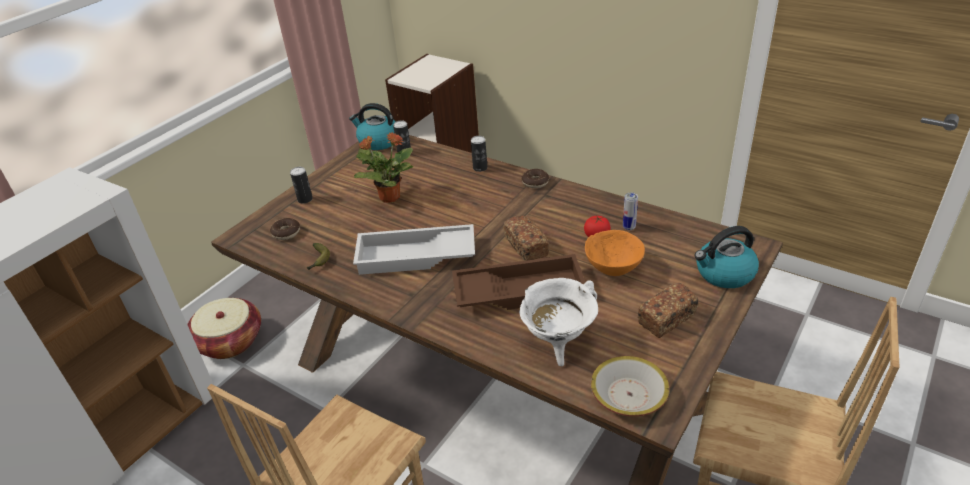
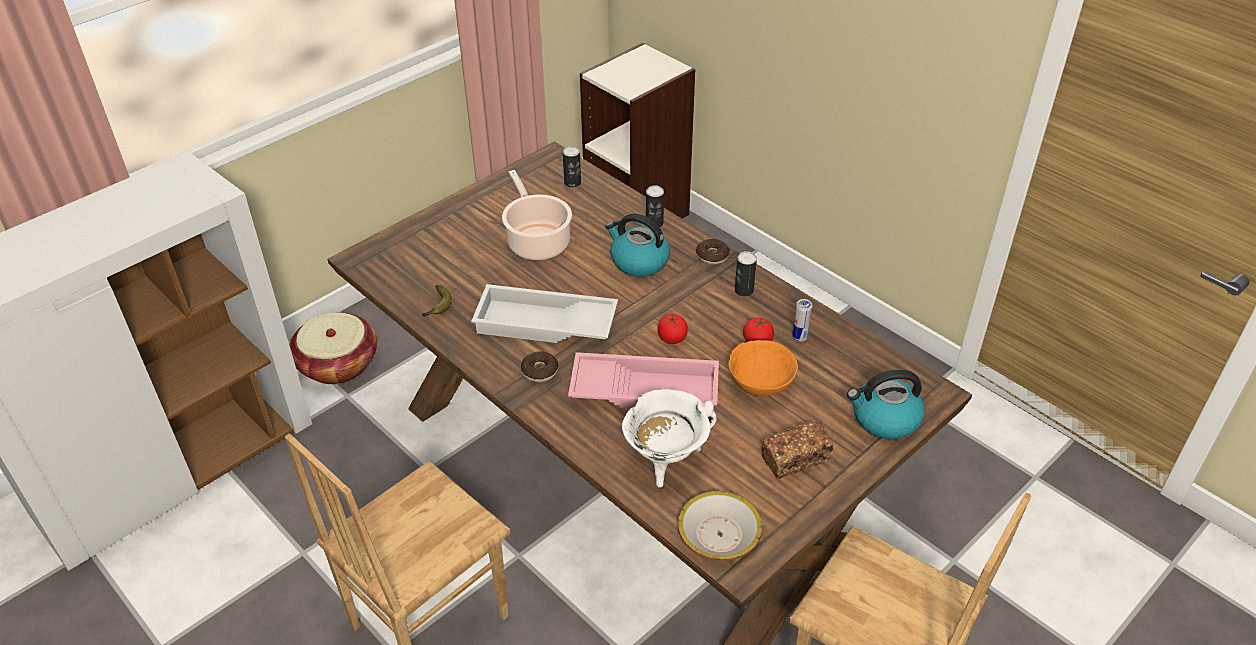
camera: 10 degrees right, 5 degrees up
donut [270,218,300,240] -> donut moved to [521,352,558,382]
can [290,167,313,204] -> can moved to [735,251,757,297]
kettle [349,103,396,150] -> kettle moved to [605,214,670,277]
potted plant [354,132,413,203] -> cooking pot [502,170,572,260]
brown tray [452,254,586,310] -> pink tray [568,352,719,411]
bread [503,216,549,261] -> tomato [658,314,688,344]

